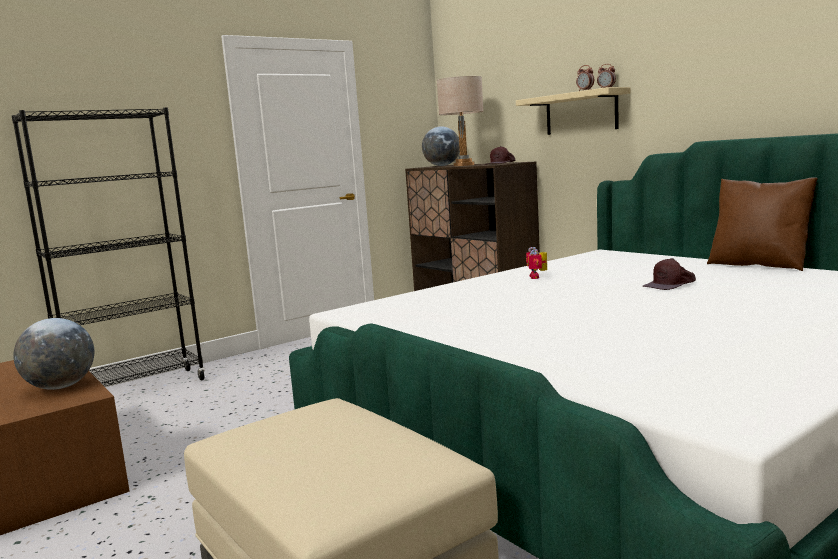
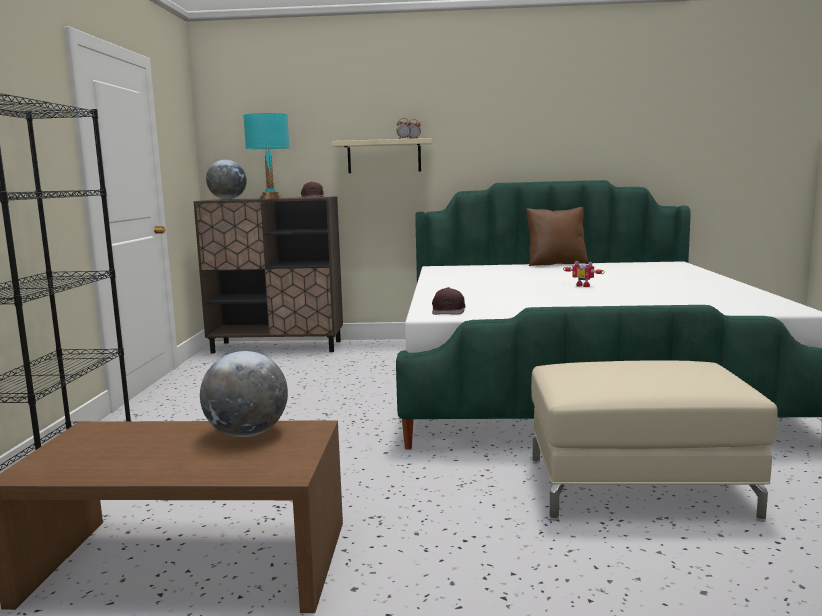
camera: 50 degrees left, 0 degrees up
beige table lamp [437,76,483,166] -> turquoise table lamp [243,113,290,199]
toy robot [526,247,547,279] -> toy robot moved to [563,261,605,287]
brown cap [643,258,696,290] -> brown cap moved to [432,287,466,315]

